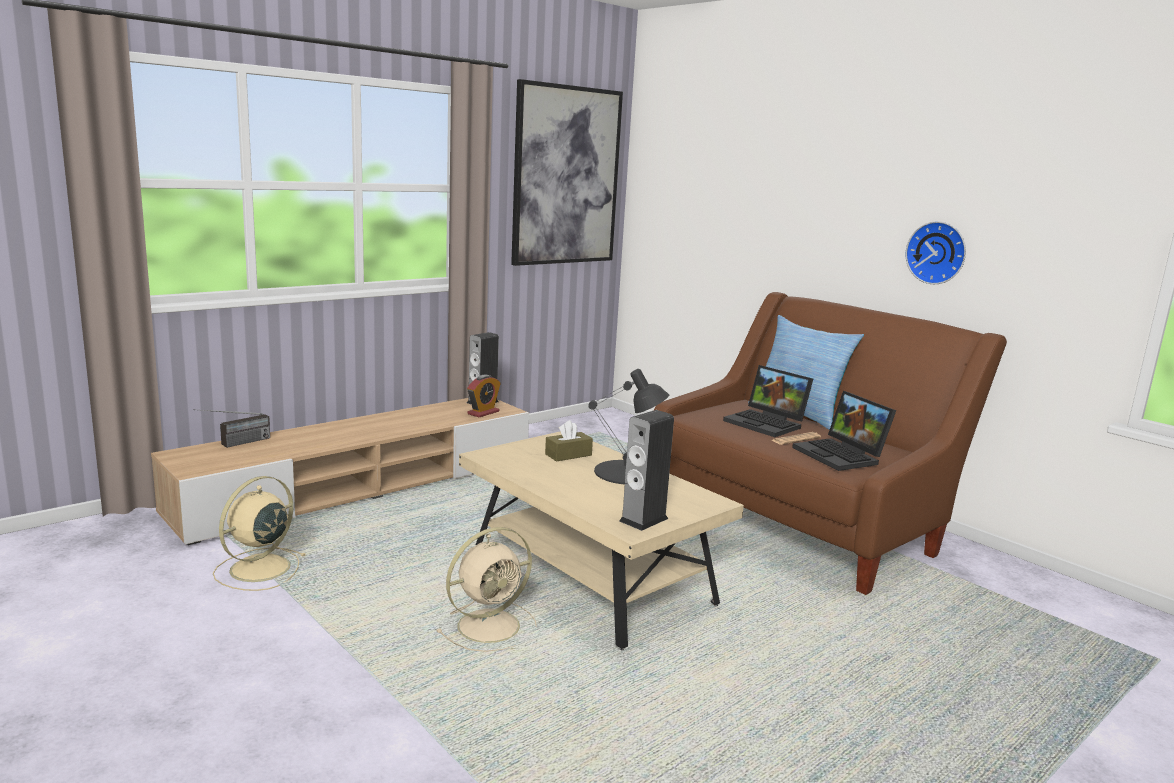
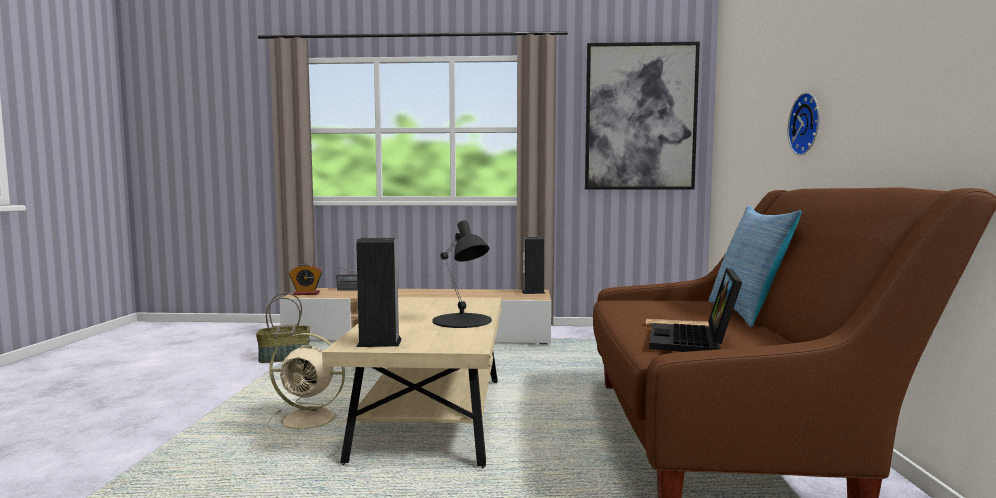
camera: 45 degrees right, 10 degrees down
beige fan [213,476,306,591] -> basket [256,293,310,363]
alarm clock [467,375,501,417] -> alarm clock moved to [289,264,322,295]
brown tissue box [545,420,593,461] -> none
laptop [723,365,813,437] -> none
wall clock [906,221,966,284] -> wall clock moved to [788,92,819,155]

